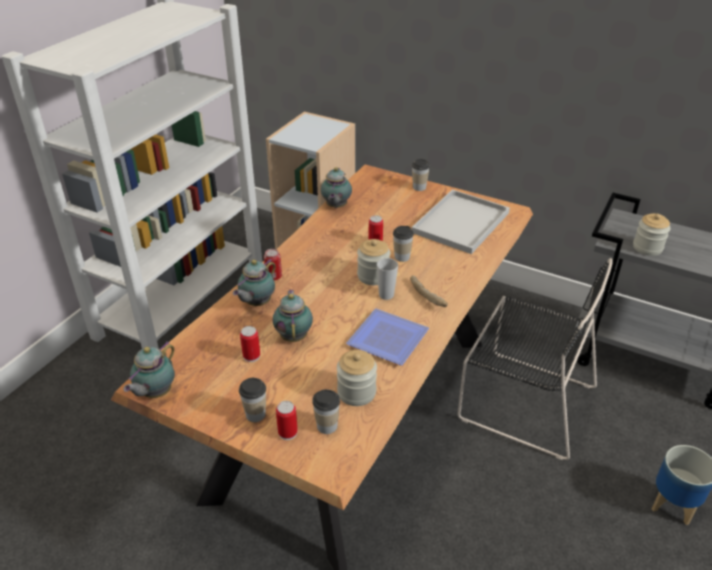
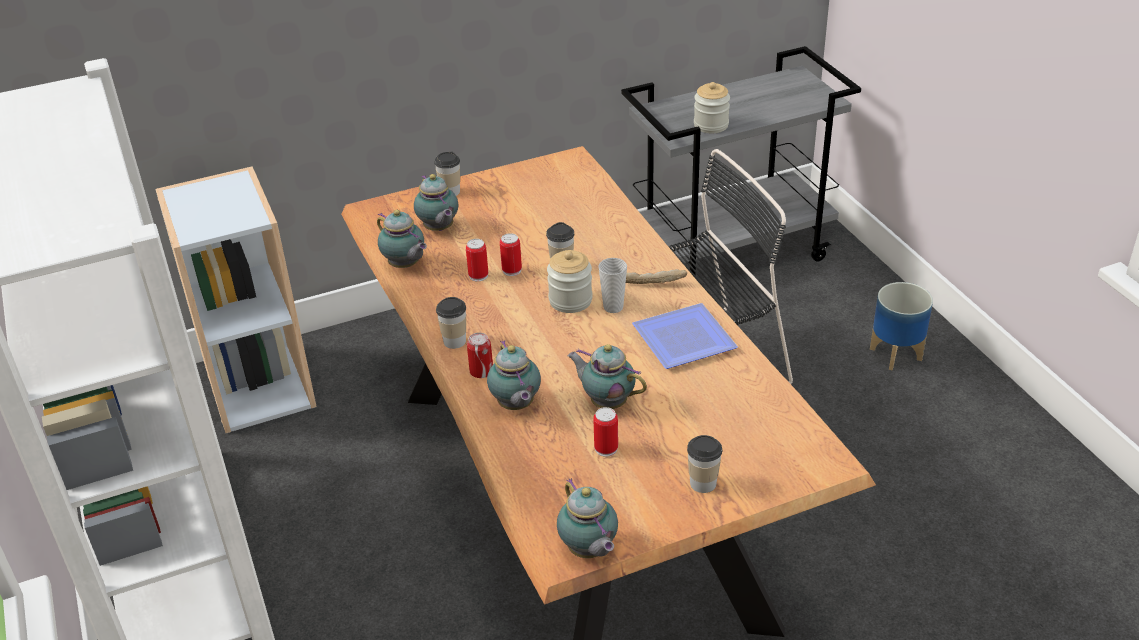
camera: 50 degrees left, 0 degrees up
can [276,401,298,440] -> can moved to [466,239,488,282]
cup [312,389,340,434] -> cup moved to [436,297,466,349]
jar [337,350,377,406] -> none
white tray [411,189,510,254] -> none
none -> teapot [414,174,458,231]

